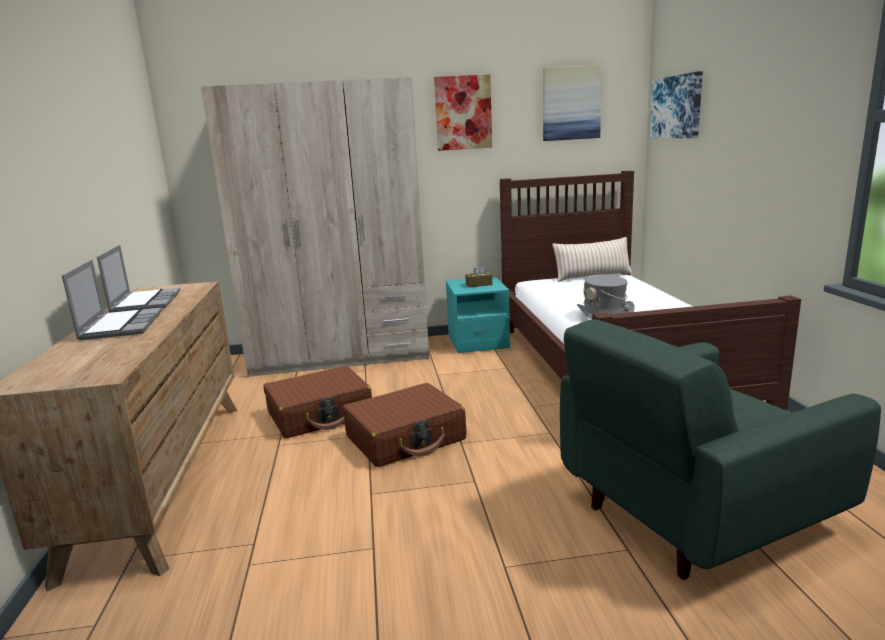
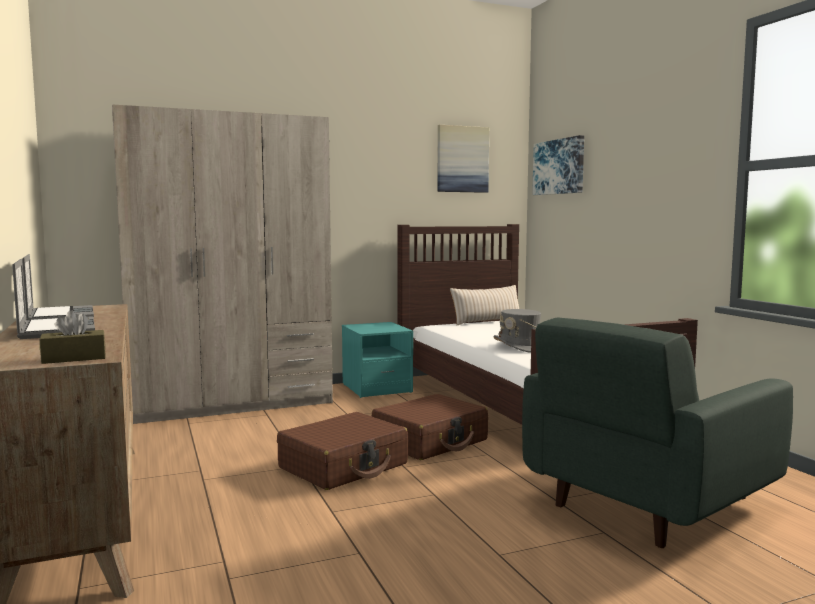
camera: 15 degrees left, 10 degrees down
brown suitcase [264,366,372,438] -> brown suitcase moved to [372,394,488,460]
picture [434,74,492,151] -> none
brown tissue box [465,264,492,287] -> brown tissue box moved to [39,310,106,364]

